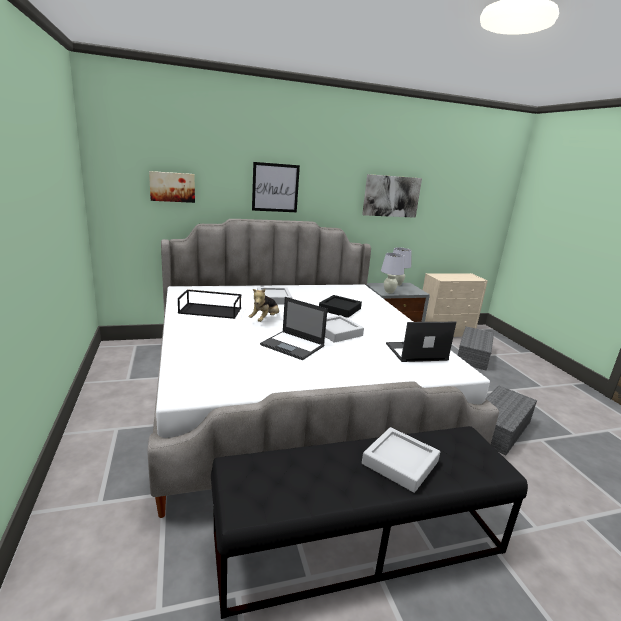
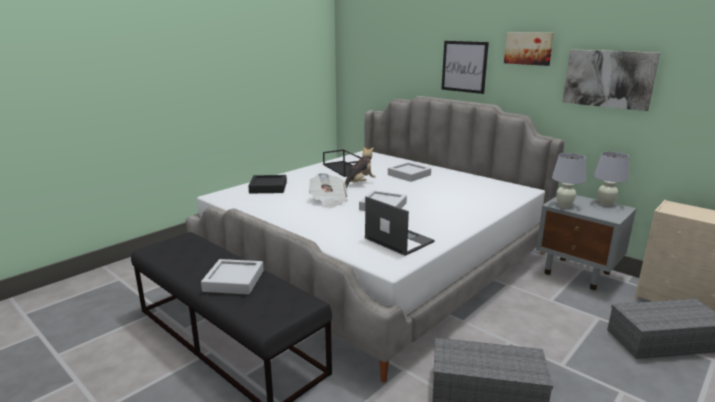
camera: 60 degrees right, 0 degrees up
picture [149,171,195,203] -> picture moved to [504,32,554,66]
plush toy [249,289,279,322] -> plush toy turned 135 degrees clockwise [345,146,376,188]
laptop [260,297,328,360] -> newspaper [309,173,348,209]
black tray [319,295,362,318] -> black tray moved to [248,175,287,193]

